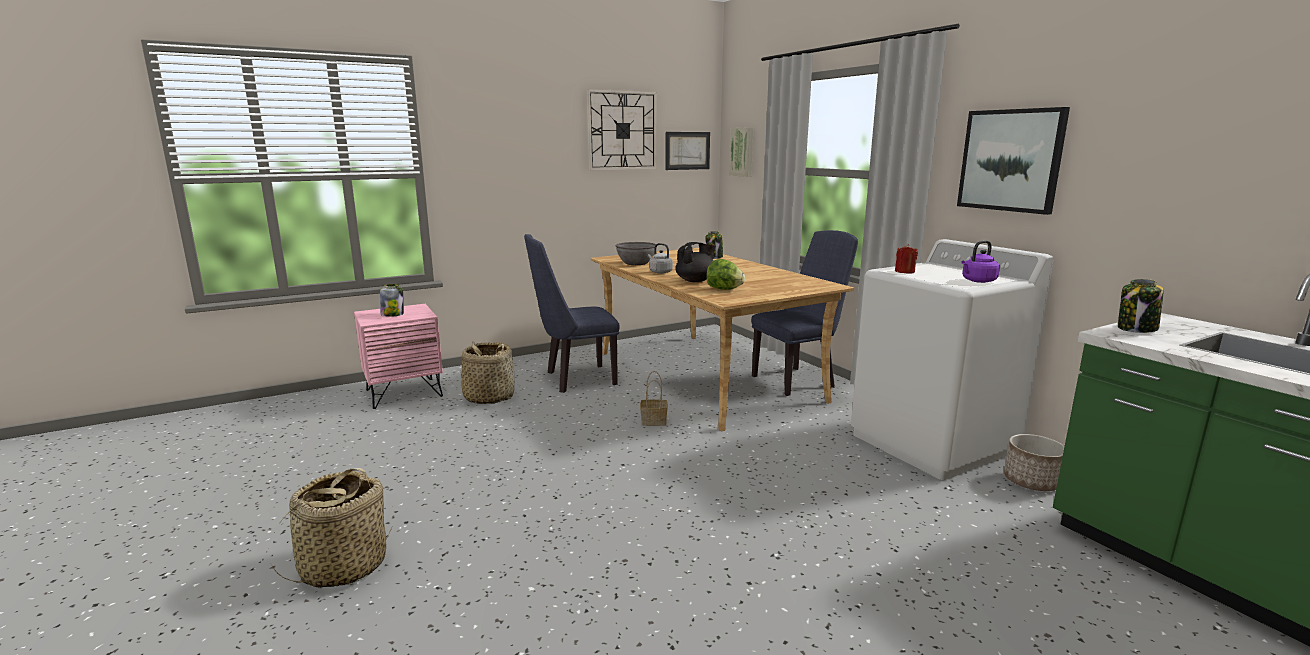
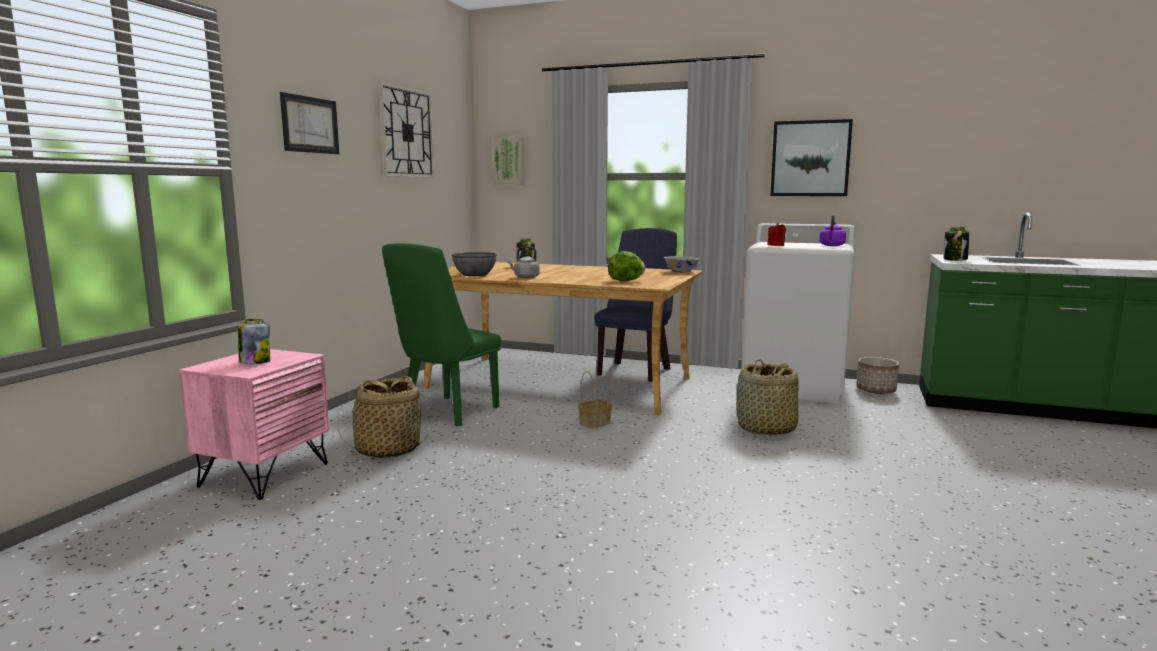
camera: 40 degrees left, 5 degrees down
basket [272,468,393,588] -> basket moved to [737,359,799,435]
blue chair [524,234,620,393] -> green chair [382,243,501,426]
picture [666,132,710,170] -> picture moved to [280,92,339,154]
black teapot [675,242,716,282] -> none
none -> white bowl [664,256,700,273]

